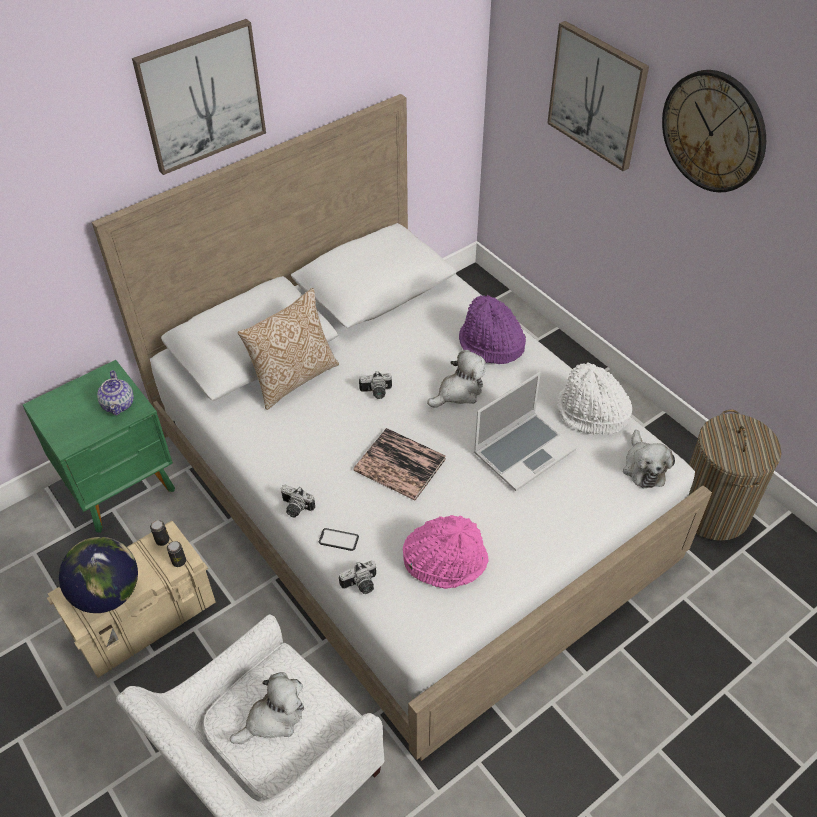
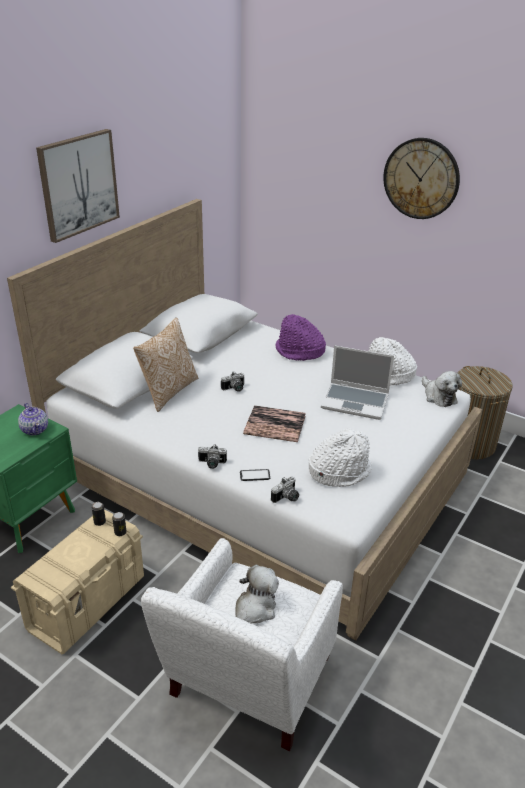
camera: 20 degrees left, 15 degrees down
globe [59,537,138,613] -> none
pink hat [403,515,488,589] -> white hat [309,428,372,487]
plush toy [427,350,485,408] -> none
laptop [474,372,576,491] -> laptop turned 75 degrees clockwise [321,345,394,420]
picture [547,21,649,171] -> none

